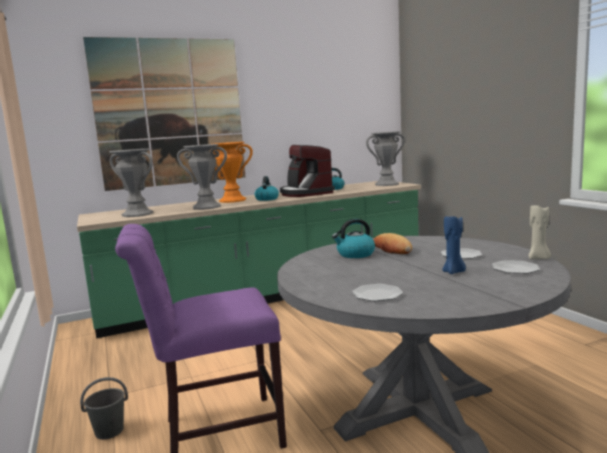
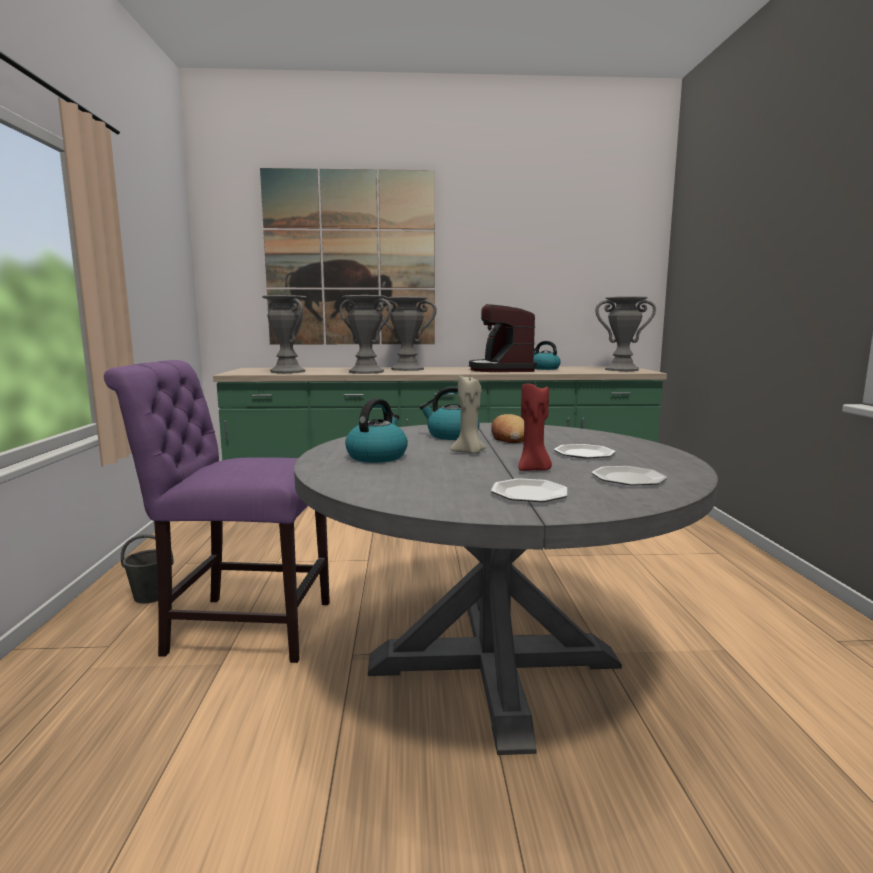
camera: 20 degrees right, 0 degrees up
orange vase [213,142,253,203] -> grey vase [378,296,437,371]
kettle [255,176,279,201] -> kettle moved to [345,398,408,463]
plate [352,284,403,301] -> plate moved to [491,478,568,502]
blue candle [442,216,466,274] -> red candle [518,383,552,471]
beige candle [528,205,551,260] -> beige candle moved to [450,376,486,454]

